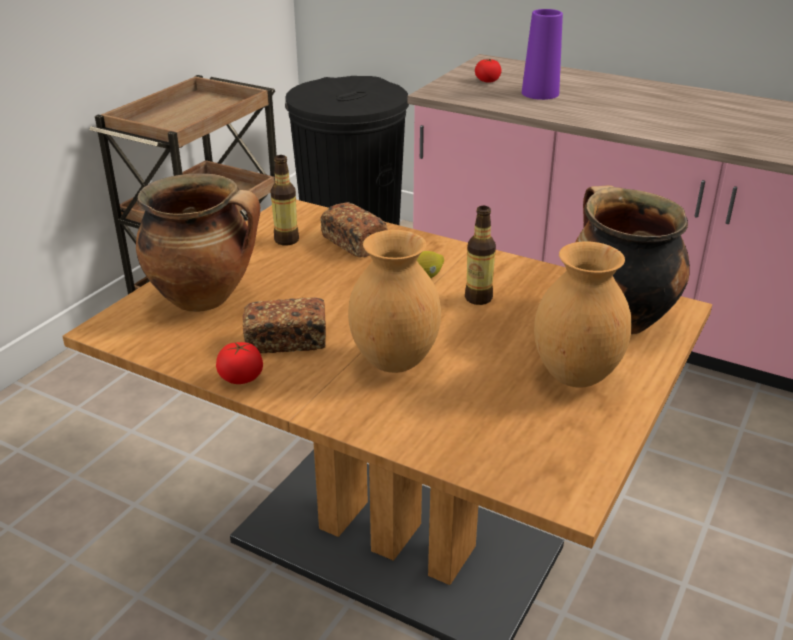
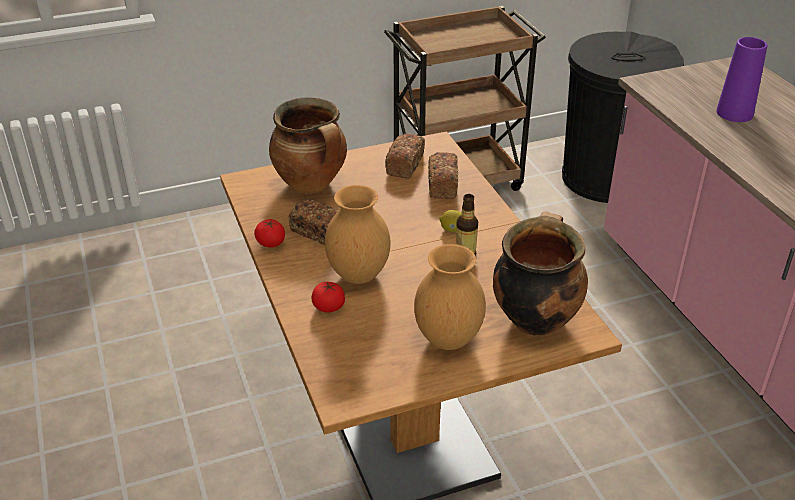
camera: 40 degrees right, 5 degrees up
bottle [270,155,299,245] -> bread [385,133,425,179]
tomato [475,59,501,83] -> tomato moved to [311,282,345,313]

